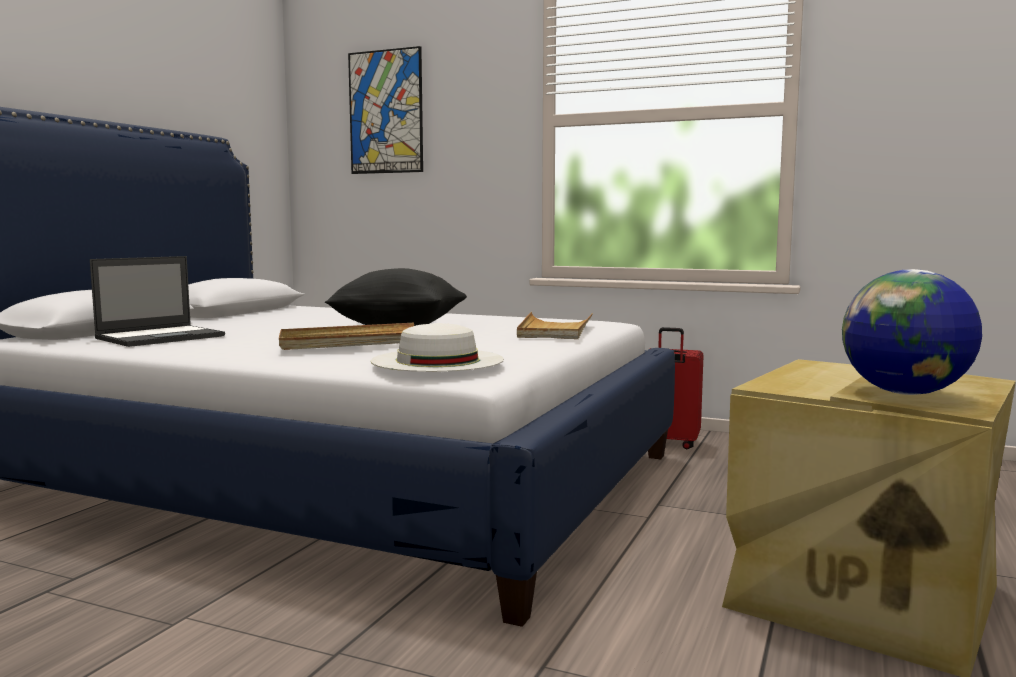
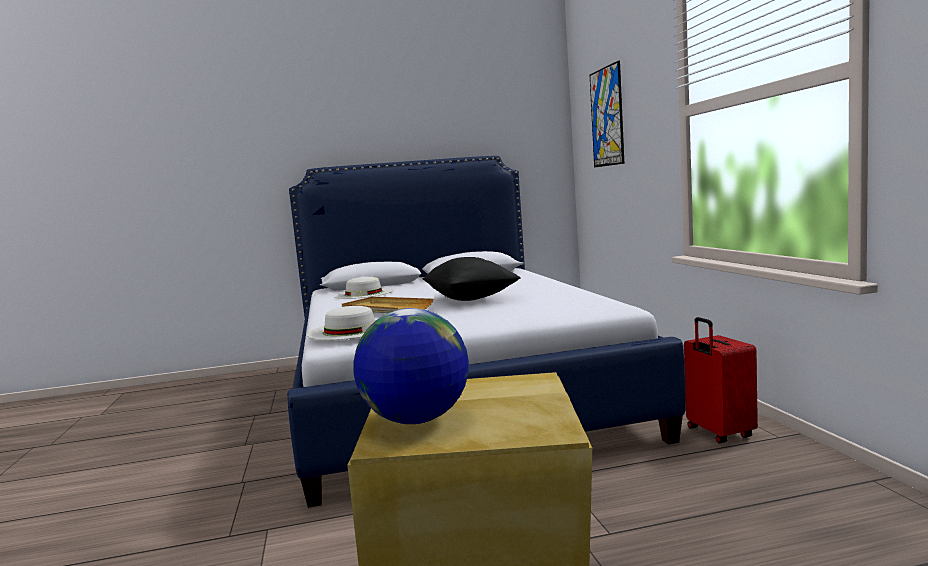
camera: 55 degrees right, 0 degrees up
laptop [90,256,225,347] -> white hat [333,277,394,299]
beige tray [517,312,593,339] -> none

